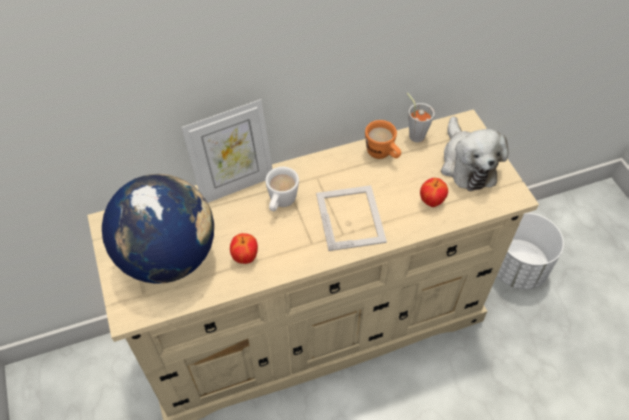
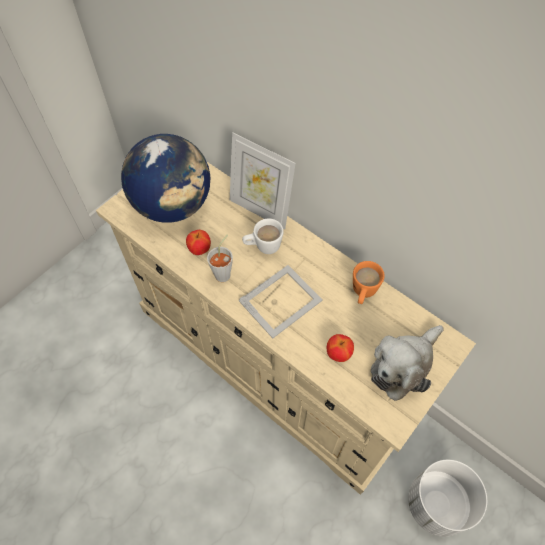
camera: 60 degrees right, 5 degrees up
grey cup [407,93,435,142] -> grey cup moved to [207,235,233,282]

